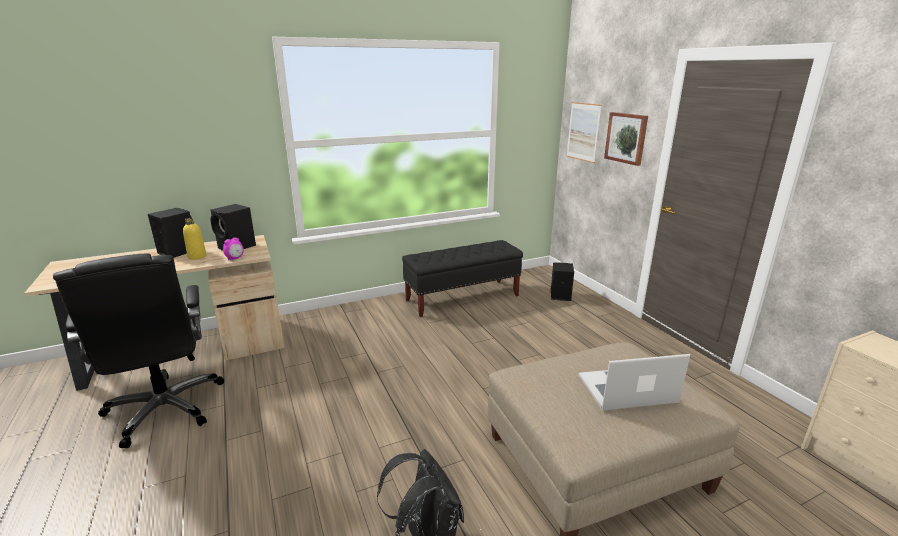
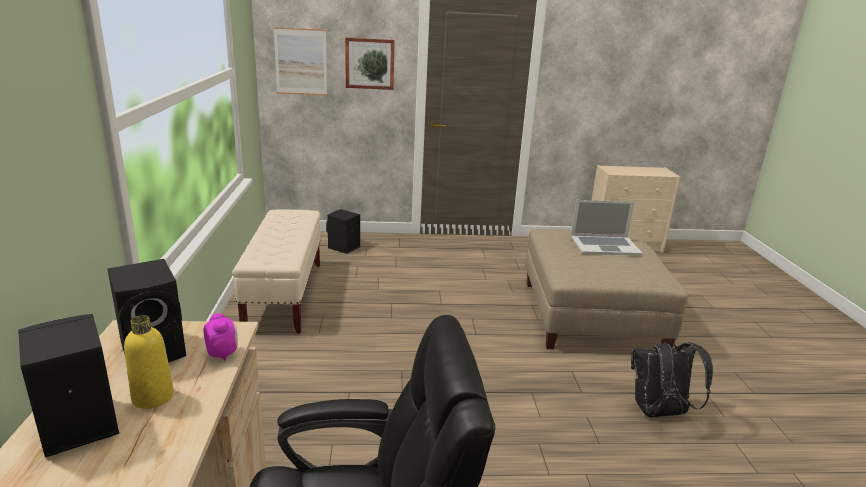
camera: 70 degrees left, 0 degrees up
black bench [402,240,523,317] -> beige bench [232,209,321,334]
laptop [579,354,690,410] -> laptop turned 105 degrees counterclockwise [571,200,643,256]

